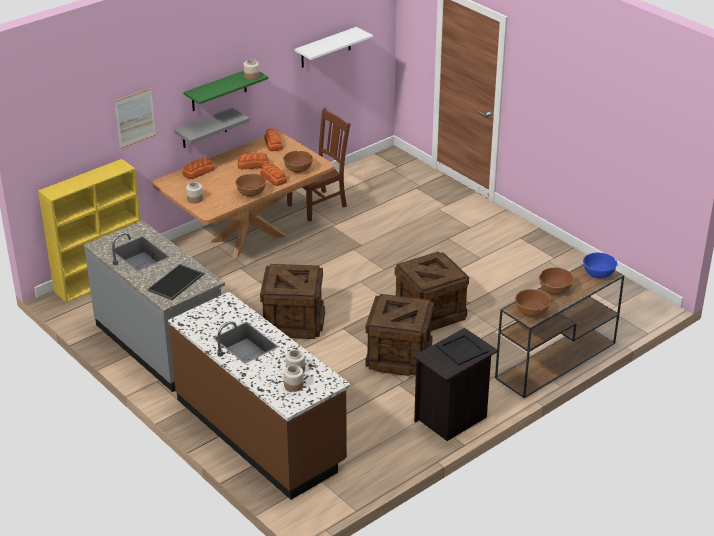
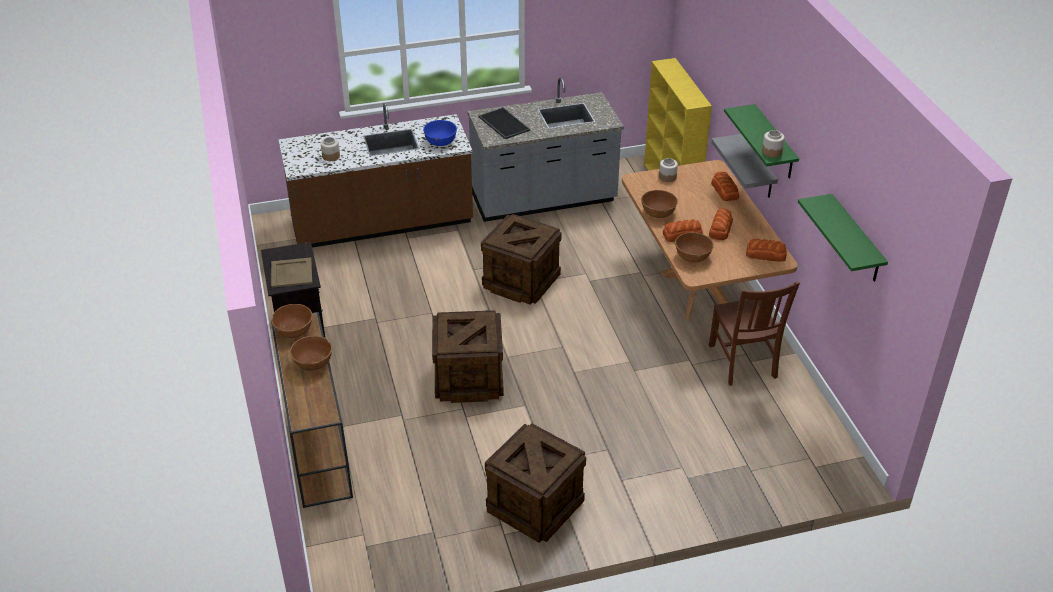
camera: 115 degrees right, 5 degrees up
picture [114,88,156,149] -> none
jar [284,365,304,392] -> none
white shelf [294,27,373,68] -> green shelf [798,194,888,282]
crate [365,294,434,376] -> crate moved to [485,423,586,543]
black tray [435,331,489,365] -> beige tray [271,257,312,288]
blue bowl [583,253,617,278] -> blue bowl moved to [423,120,457,146]

